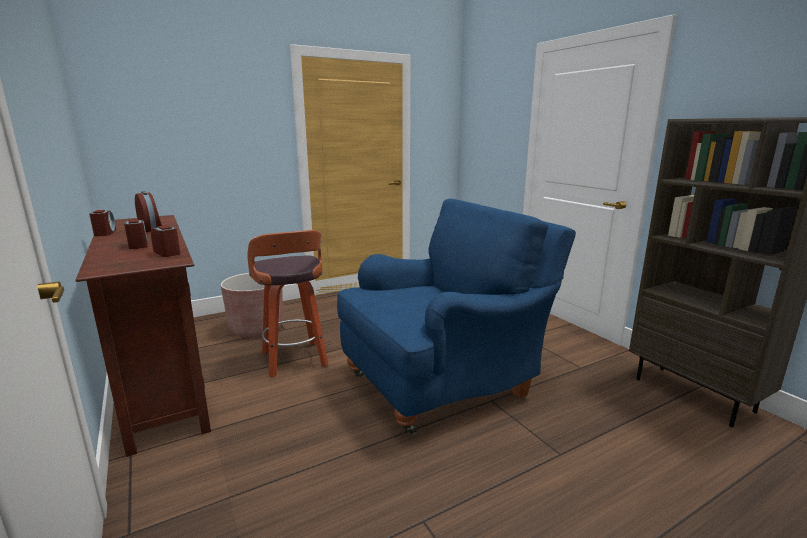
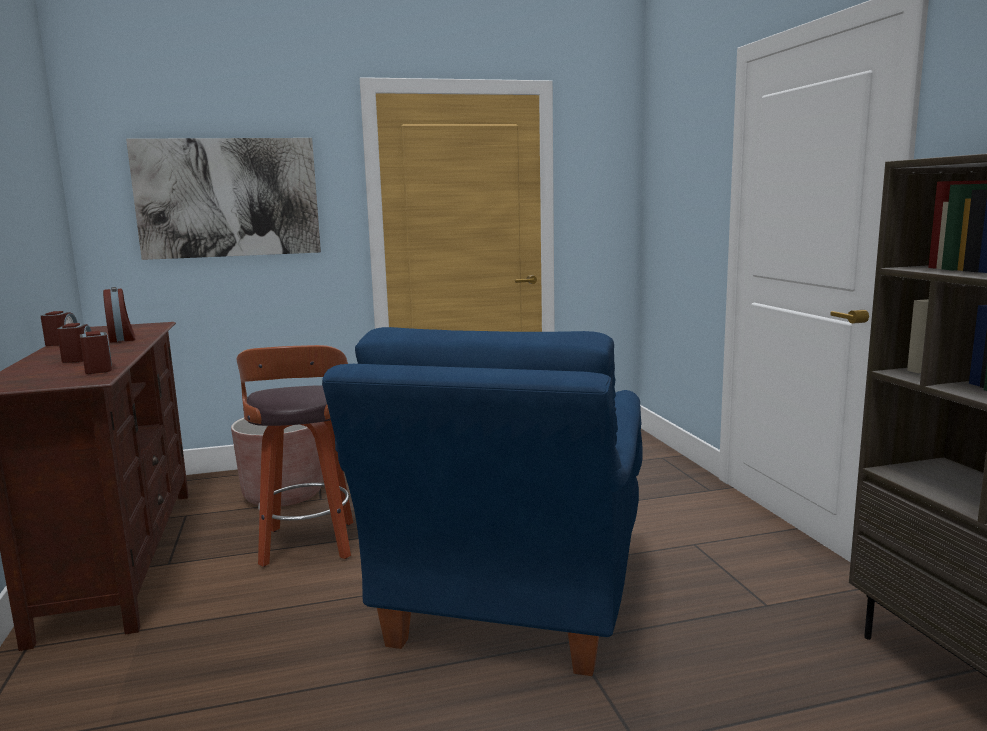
camera: 15 degrees right, 5 degrees down
blue armchair [337,199,576,435] -> blue armchair turned 120 degrees clockwise [322,327,643,676]
none -> picture [126,138,321,260]

